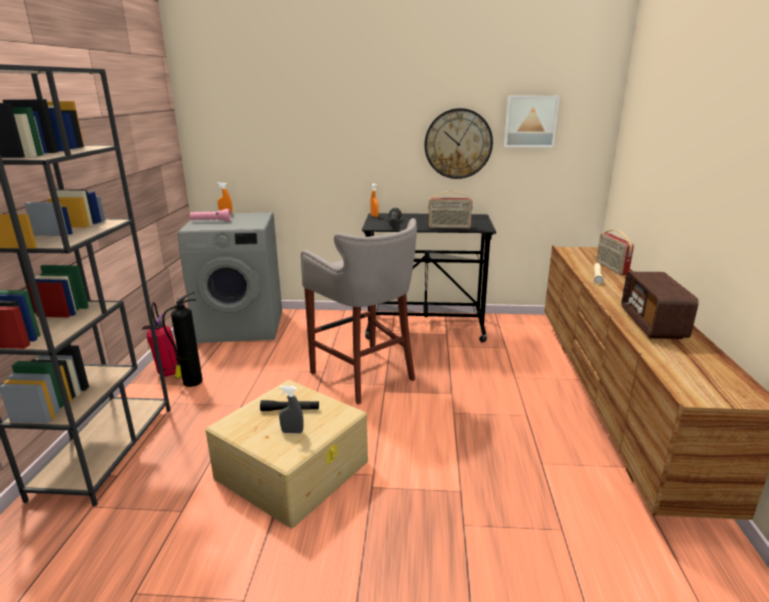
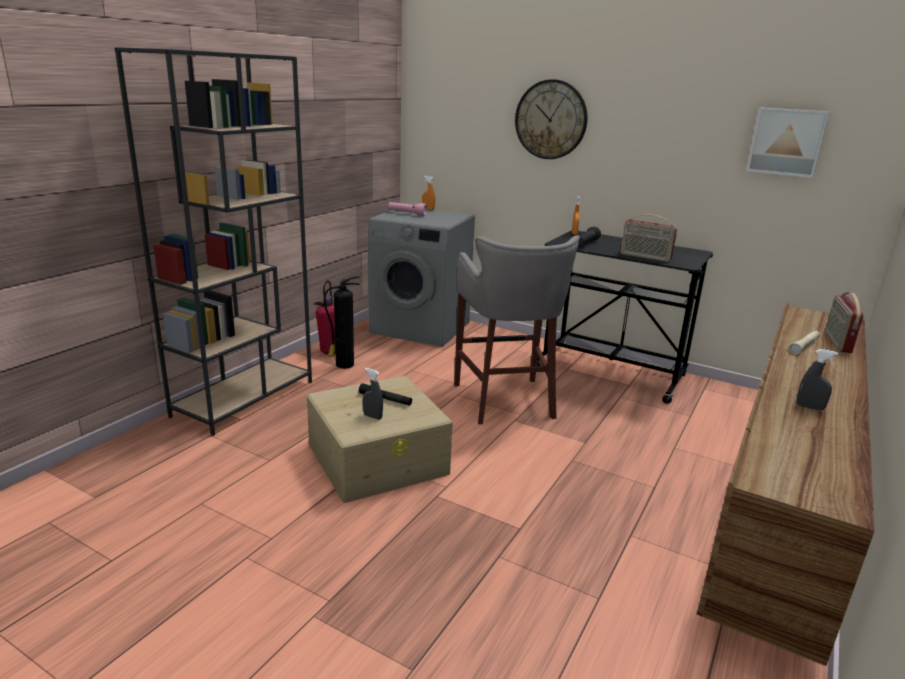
camera: 25 degrees right, 0 degrees up
wall clock [424,108,493,179] -> wall clock moved to [515,79,587,159]
radio [621,271,699,339] -> grey spray bottle [797,349,838,411]

